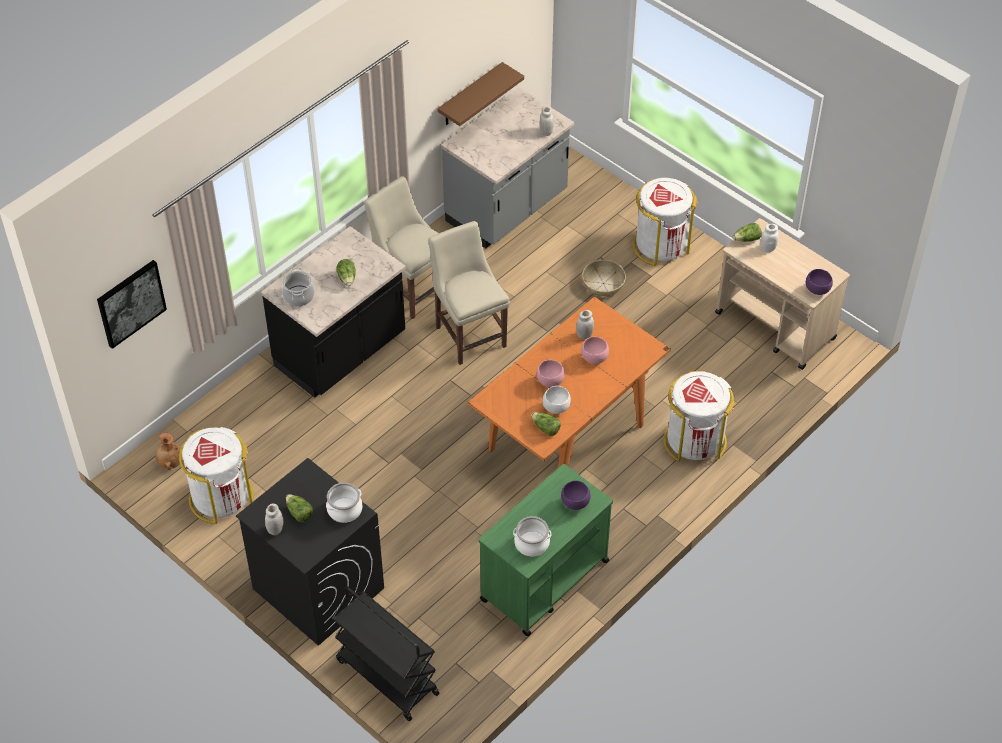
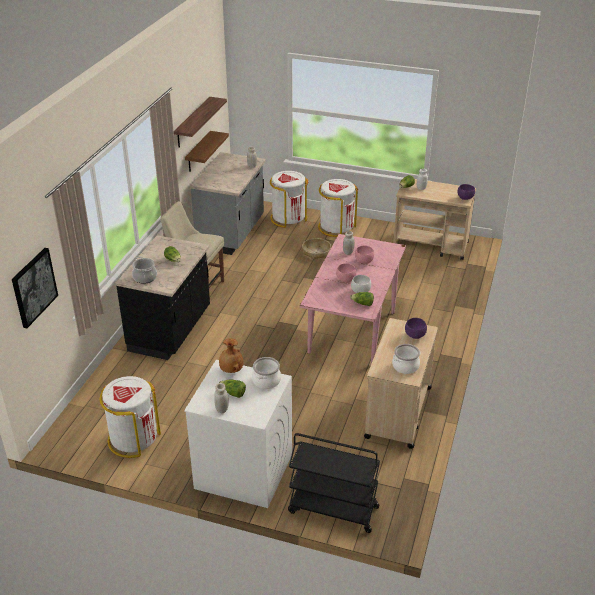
camera: 25 degrees left, 15 degrees down
brown vase [155,433,183,470] -> brown vase moved to [219,338,243,373]
black washing machine [236,458,384,646] -> white washing machine [184,360,292,508]
beige chair [428,221,510,365] -> none
orange dining table [467,296,671,468] -> pink dining table [300,234,406,364]
green cart [478,464,613,636] -> beige cart [364,318,438,449]
white trash can [663,371,735,461] -> white trash can moved to [270,171,309,228]
none -> shelf [174,97,227,147]

